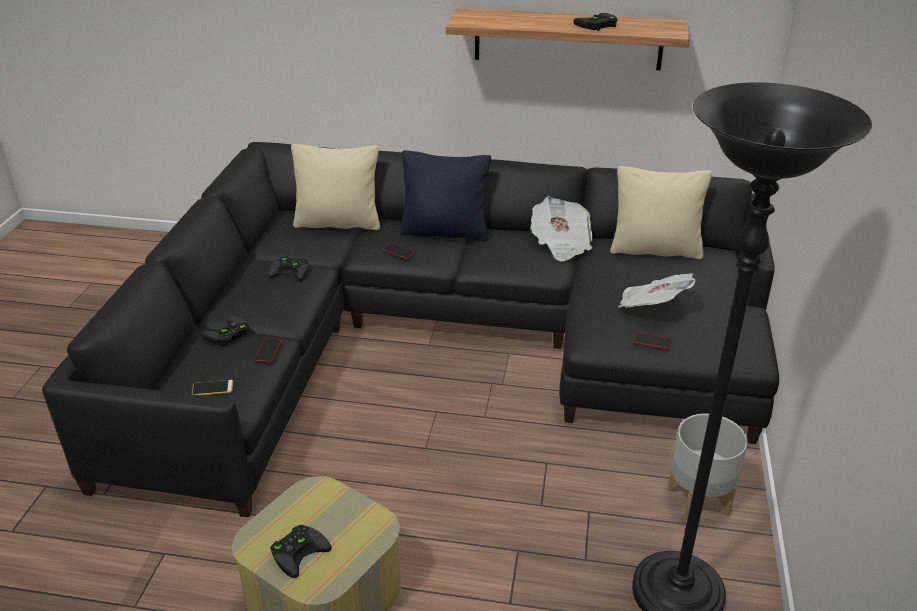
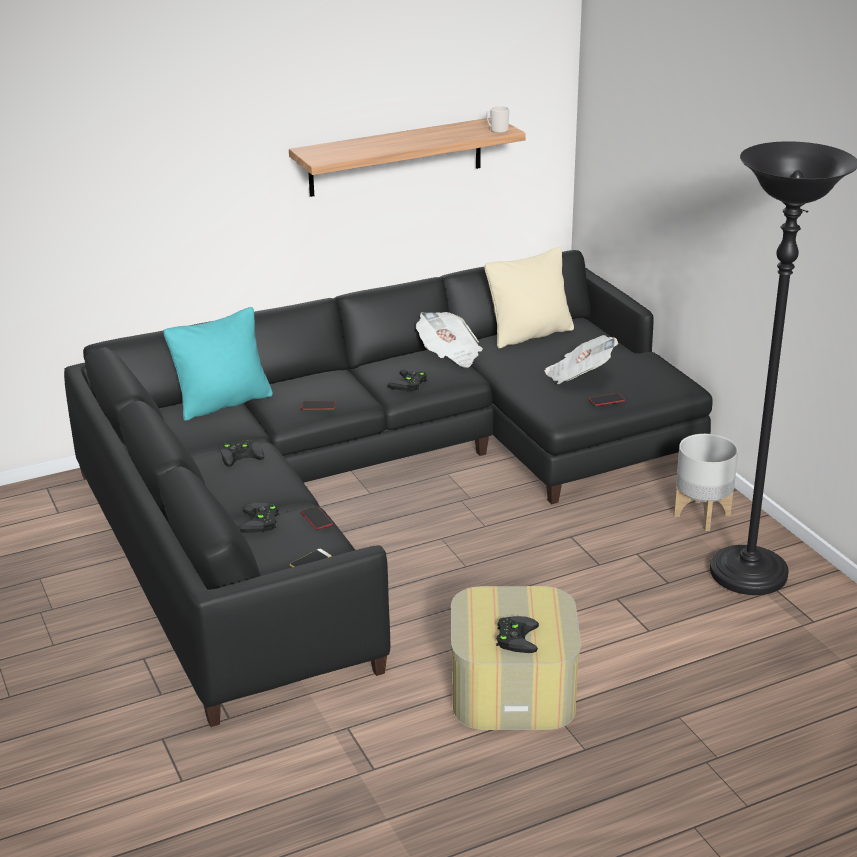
camera: 35 degrees left, 5 degrees down
beige pillow [291,144,380,230] -> turquoise pillow [163,307,273,421]
black pillow [400,150,491,241] -> none
black game controller [573,13,618,31] -> black game controller moved to [388,368,427,391]
none -> mug [486,106,510,133]

